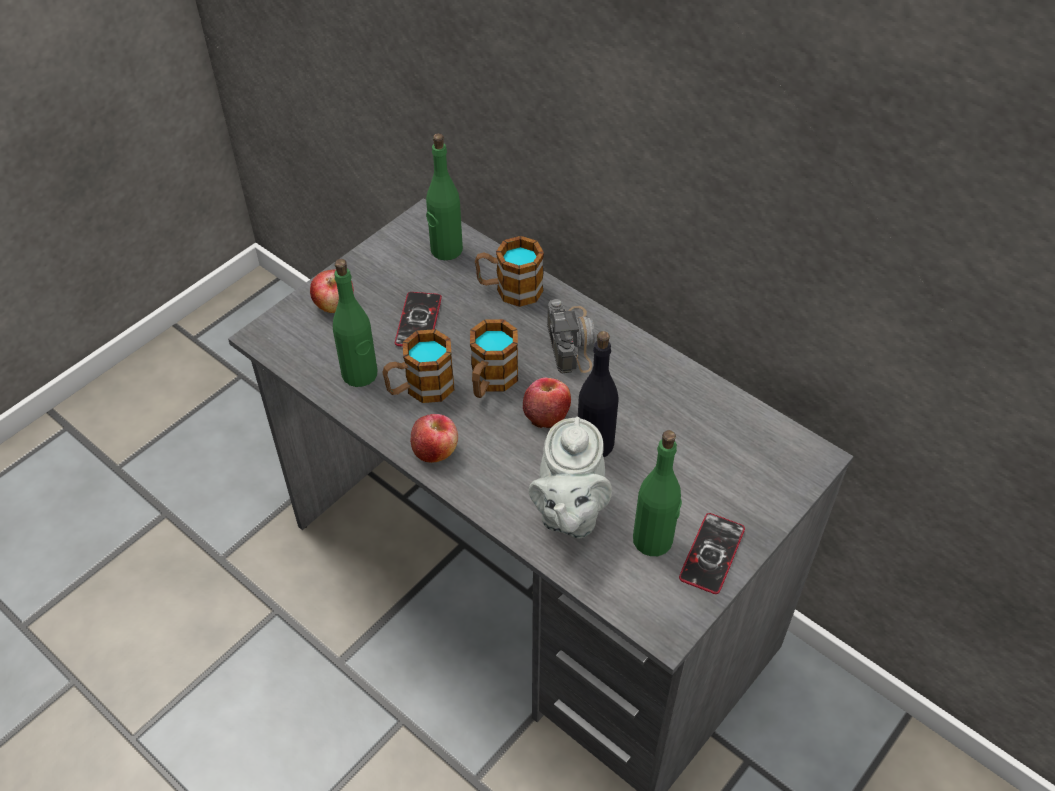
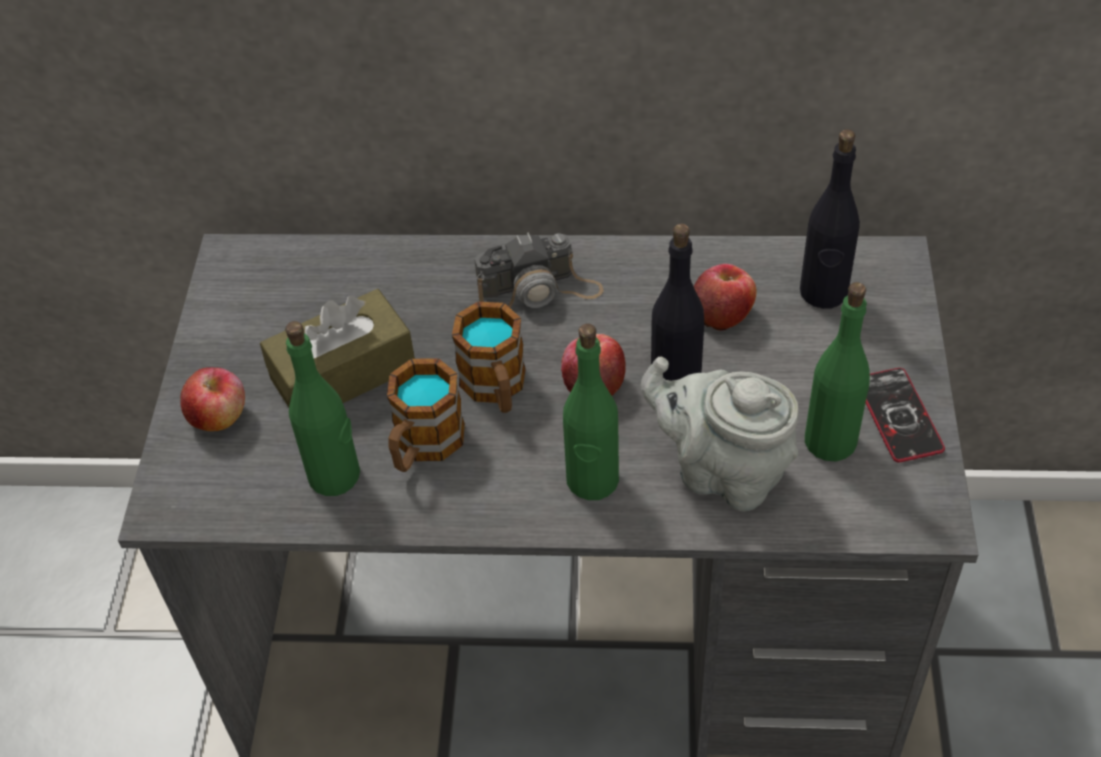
camera: 35 degrees left, 0 degrees up
phone [395,292,442,347] -> brown tissue box [260,289,415,407]
apple [410,414,458,463] -> apple moved to [694,264,757,331]
green bottle [426,133,463,260] -> green bottle moved to [563,324,619,500]
mug [475,236,544,307] -> none
grey teapot [529,416,612,539] -> grey teapot turned 150 degrees clockwise [640,357,799,512]
camera [547,299,595,373] -> camera turned 120 degrees clockwise [474,233,604,308]
none -> black bottle [800,129,860,309]

